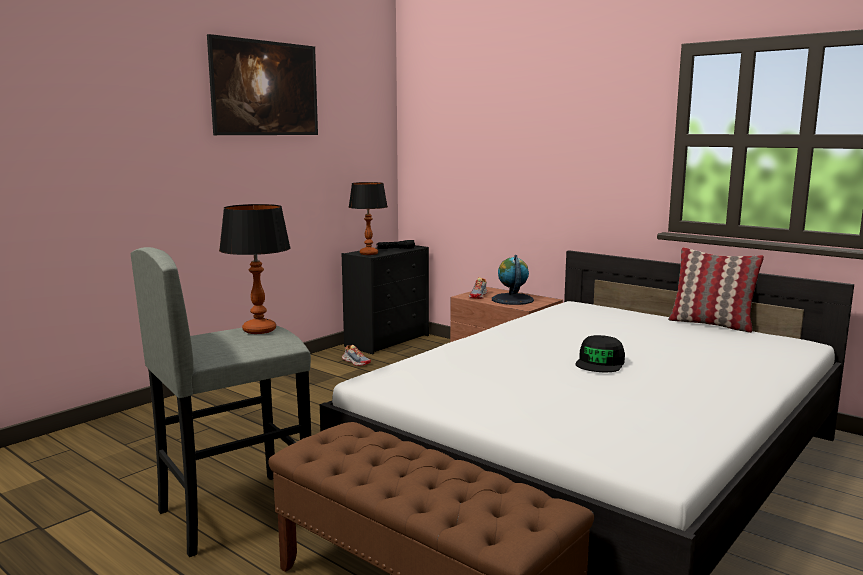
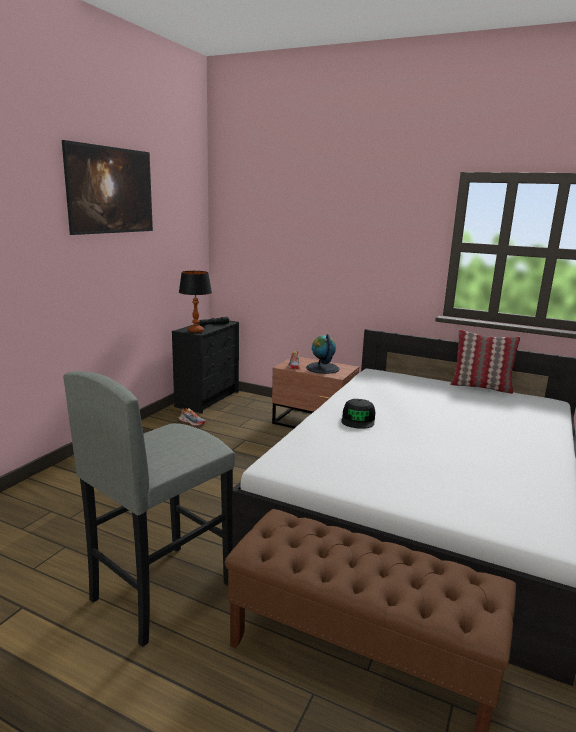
camera: 15 degrees left, 5 degrees up
table lamp [219,204,291,334] -> none
black cap [575,335,625,372] -> black cap moved to [341,399,375,429]

